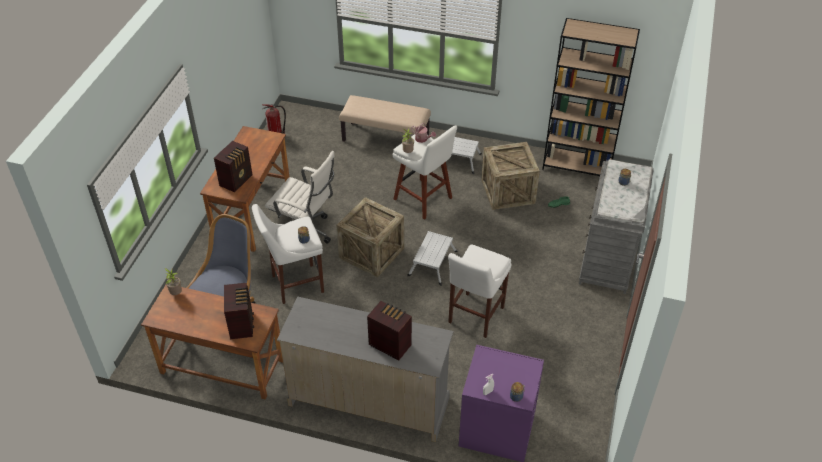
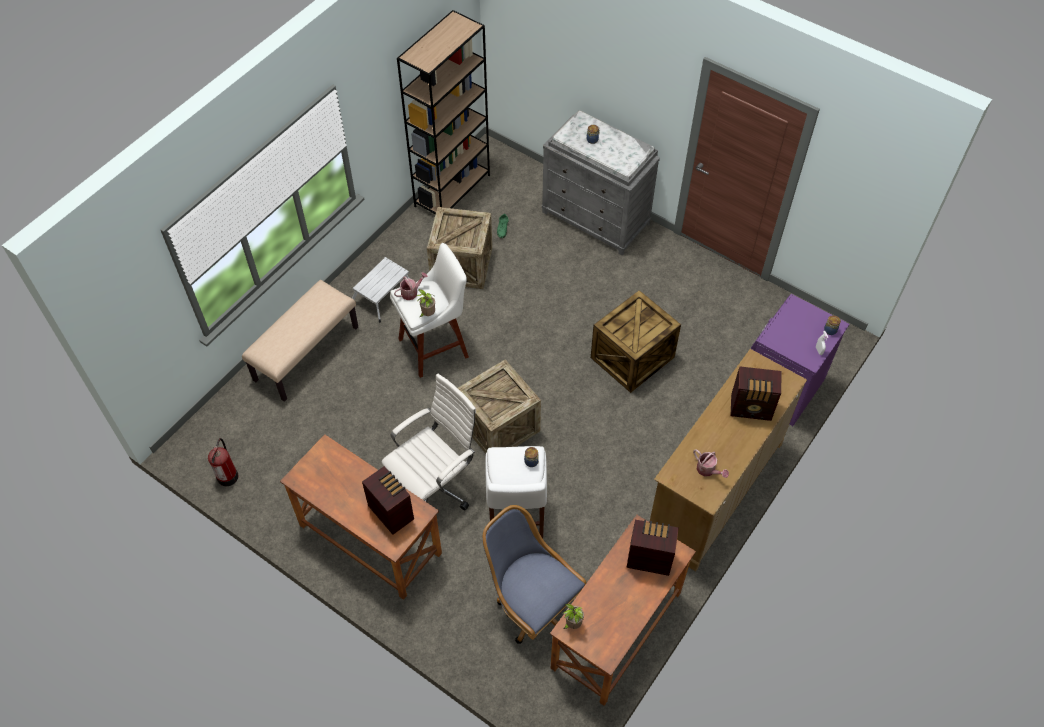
camera: 70 degrees left, 10 degrees up
grey dresser [277,296,454,442] -> brown dresser [650,349,807,571]
radio [367,301,412,360] -> radio turned 135 degrees counterclockwise [731,366,781,421]
white step ladder [407,231,458,286] -> none
white stool [448,245,512,338] -> crate [591,290,681,393]
none -> watering can [693,449,729,478]

